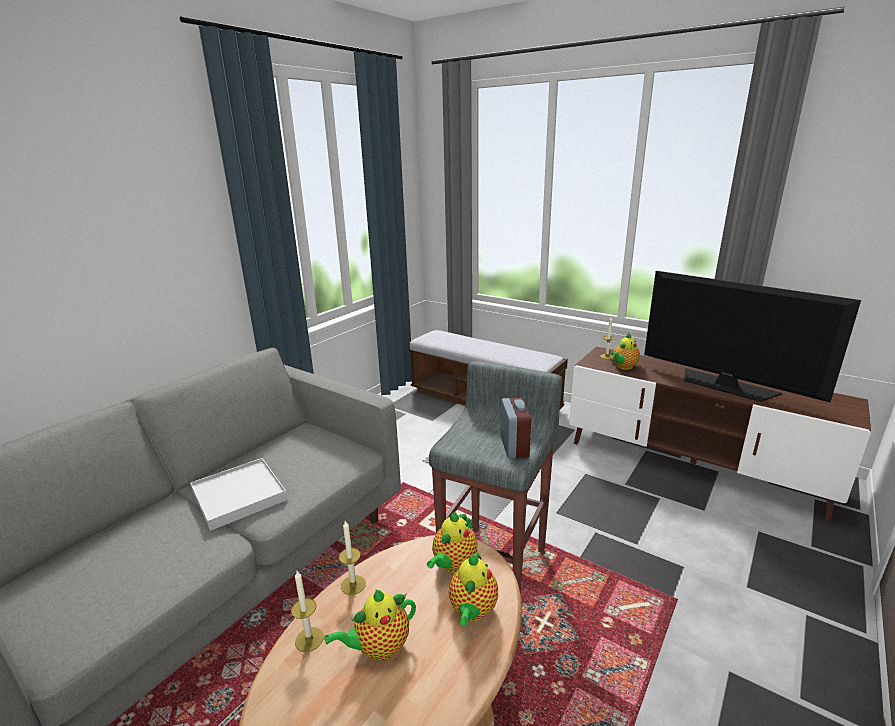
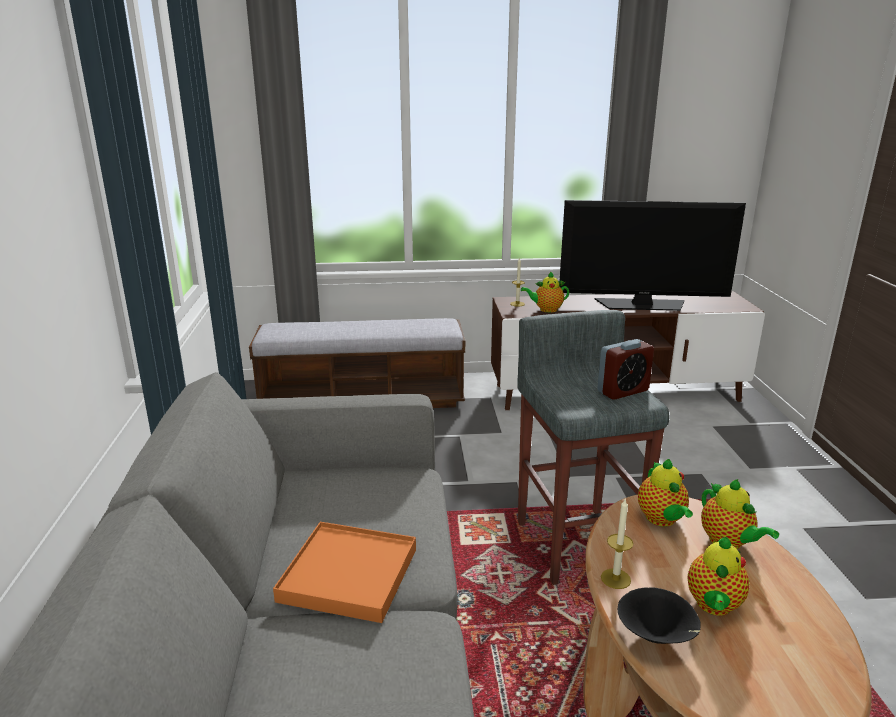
camera: 40 degrees left, 0 degrees up
white tray [190,458,287,531] -> orange tray [273,522,416,623]
candle [291,571,323,652] -> black bowl [618,587,701,644]
alarm clock [500,397,531,458] -> alarm clock turned 105 degrees clockwise [597,339,654,400]
teapot [611,332,640,370] -> teapot turned 75 degrees clockwise [521,271,569,312]

